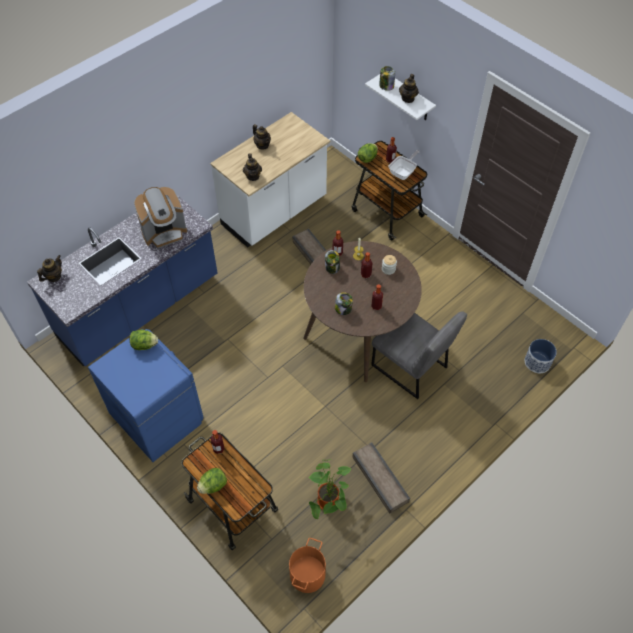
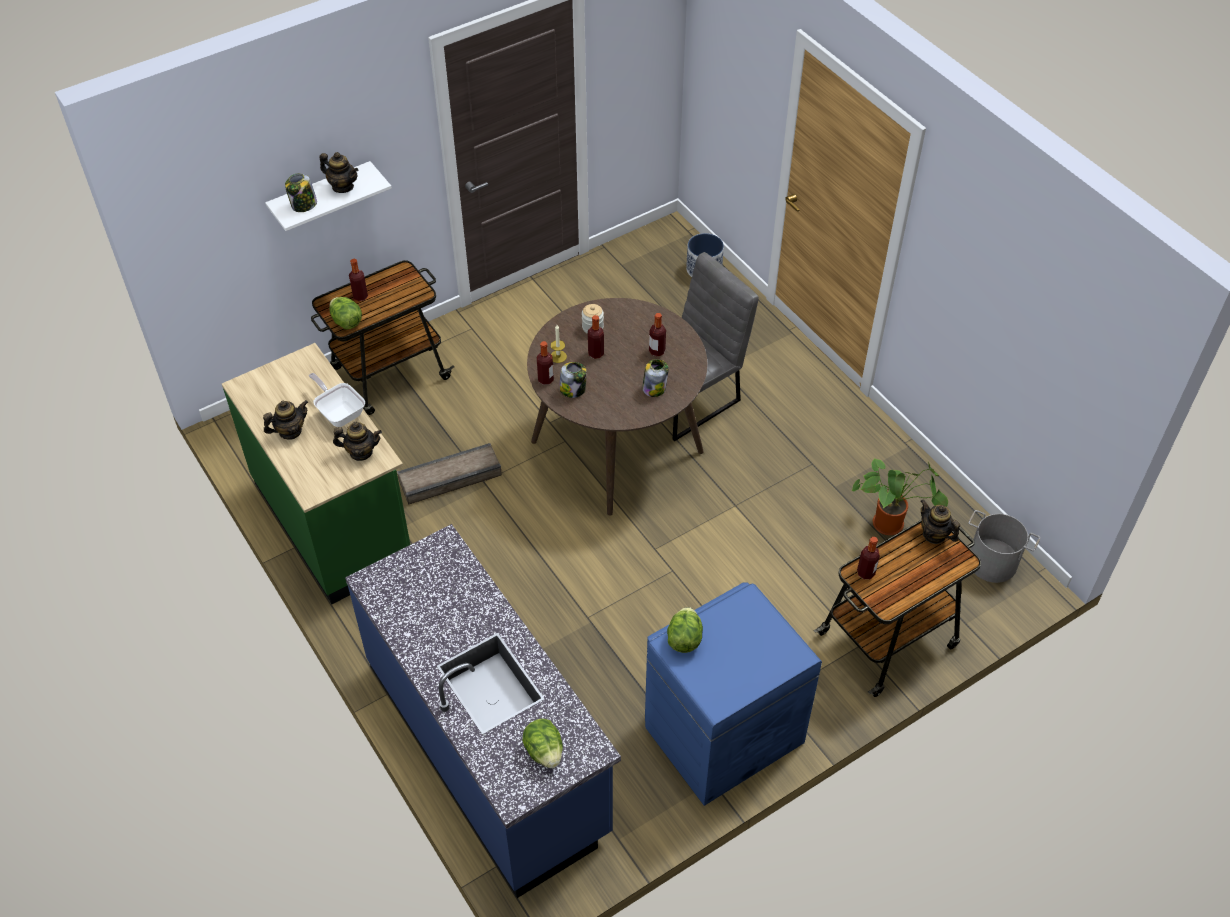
camera: 80 degrees left, 5 degrees down
teapot [37,255,62,282] -> teapot moved to [921,499,960,544]
coffee machine [134,187,187,248] -> none
lettuce [197,468,227,494] -> lettuce moved to [522,718,563,768]
white counter [210,112,330,247] -> green counter [222,343,410,604]
orange bucket [289,538,326,593] -> grey bucket [968,510,1040,583]
crate [353,442,410,513] -> none
frying pan [389,150,420,180] -> frying pan moved to [309,373,365,427]

